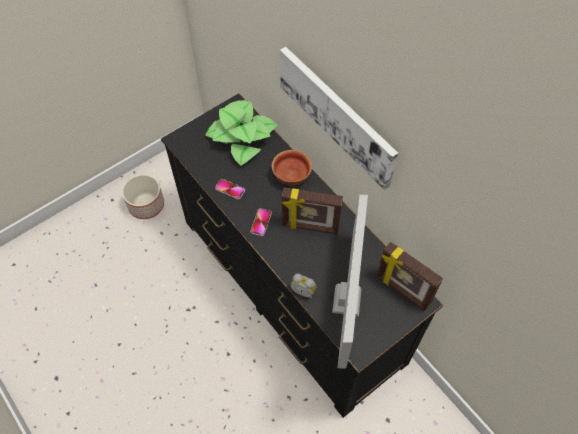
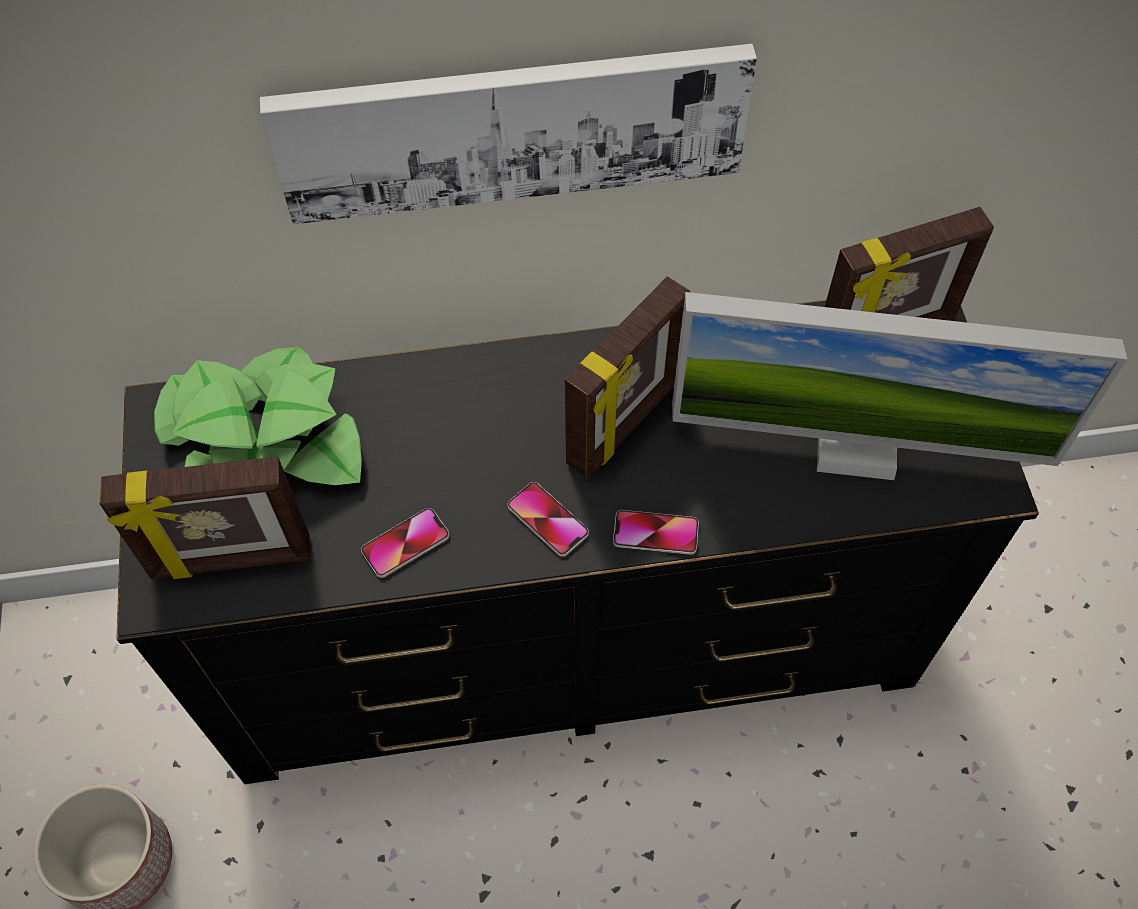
camera: 60 degrees left, 0 degrees up
bowl [271,150,312,186] -> none
alarm clock [290,274,317,299] -> none
monitor [332,195,368,368] -> monitor turned 150 degrees clockwise [672,292,1127,480]
none -> picture frame [100,457,310,579]
none -> phone [613,510,699,555]

